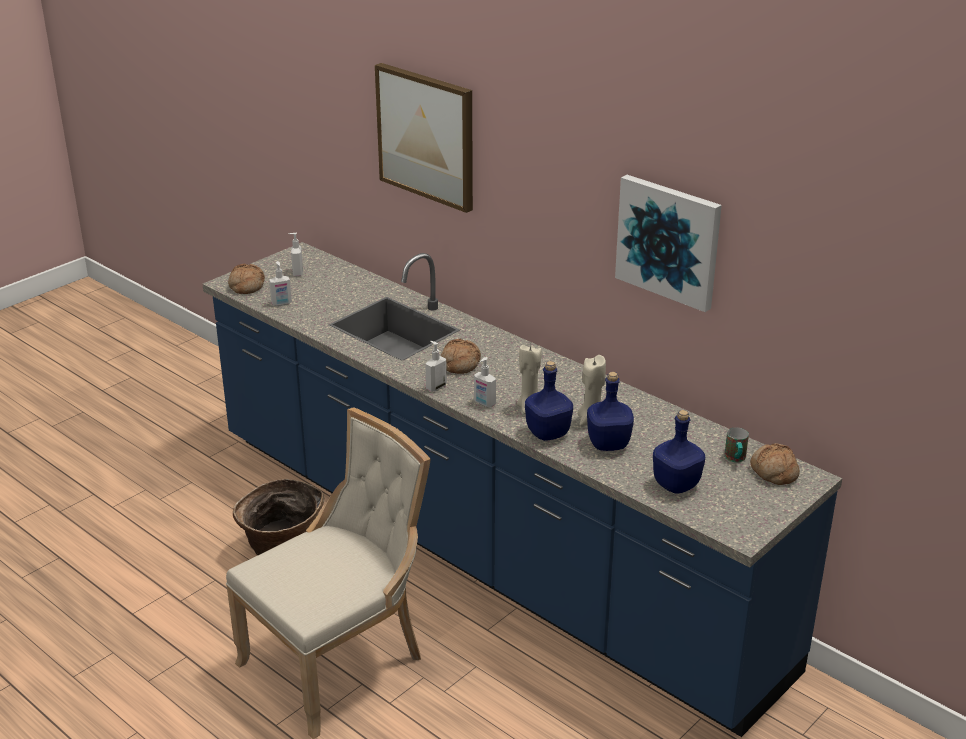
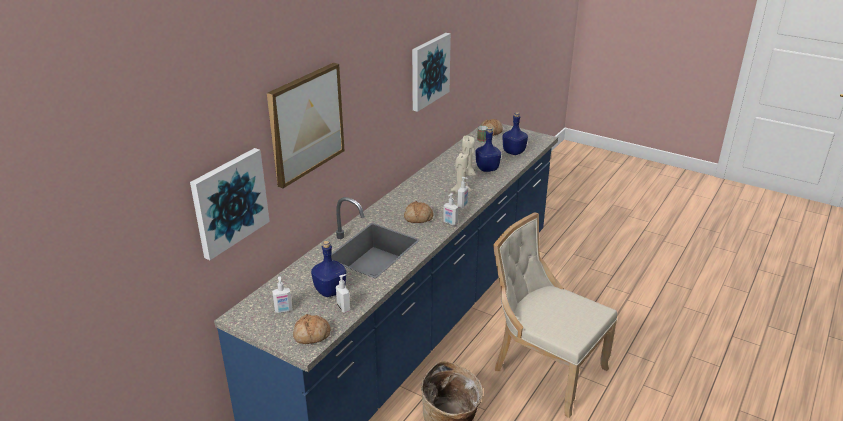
camera: 100 degrees left, 0 degrees up
blue bottle [525,361,573,441] -> blue bottle moved to [311,241,346,297]
none -> picture [190,148,270,260]

